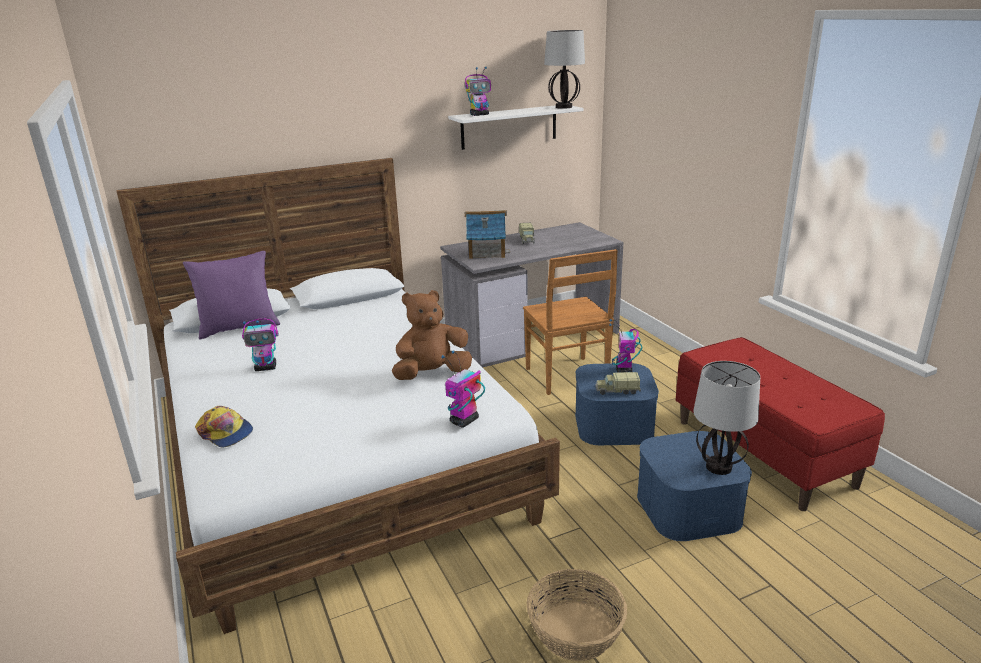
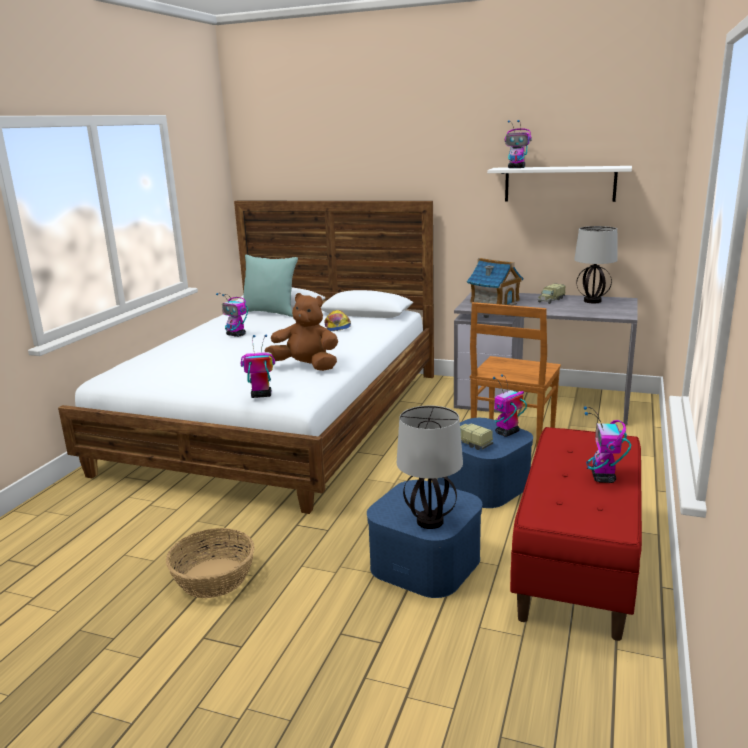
camera: 45 degrees right, 5 degrees down
purple pillow [183,251,280,339] -> turquoise pillow [243,255,298,317]
cap [195,406,253,448] -> cap moved to [324,310,351,331]
table lamp [544,30,585,109] -> table lamp moved to [574,226,617,303]
none -> toy robot [584,406,631,483]

